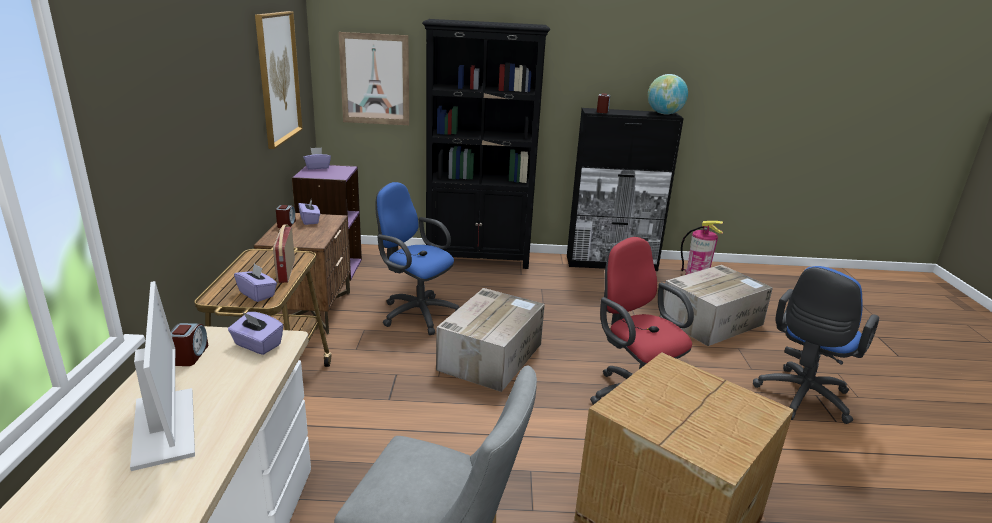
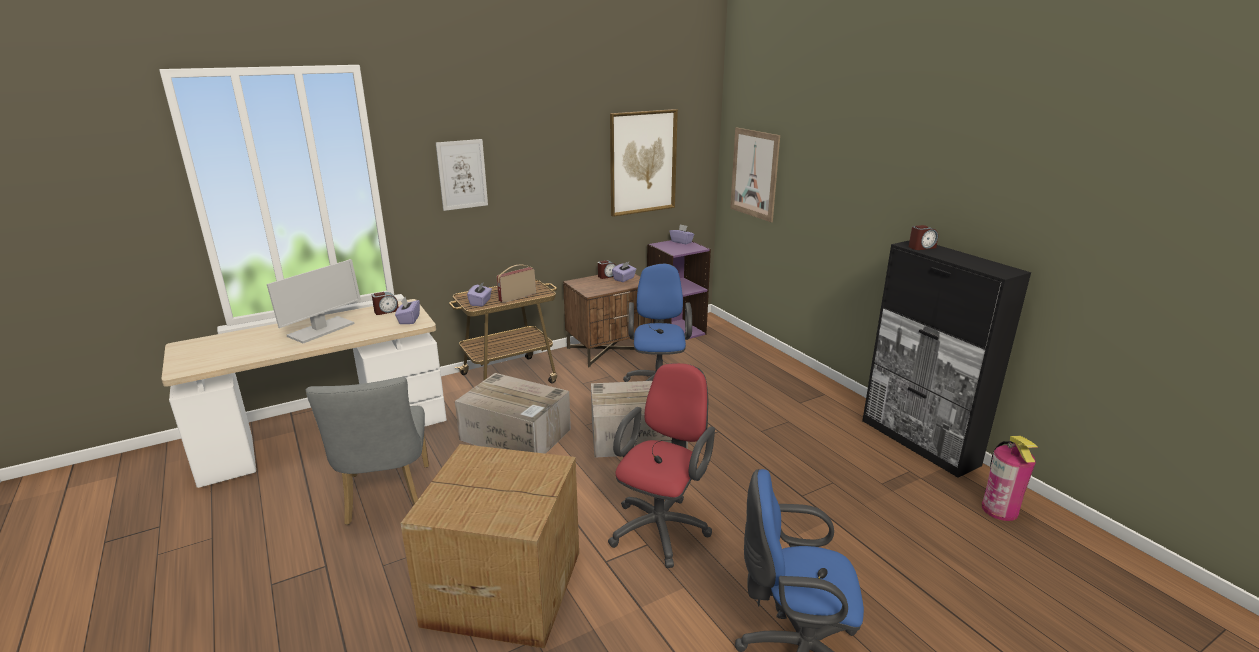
camera: 60 degrees right, 0 degrees up
black bookcase [422,19,550,269] -> none
globe [648,74,688,114] -> none
cardboard box [660,265,773,346] -> cardboard box moved to [455,373,571,454]
none -> picture [436,139,488,211]

